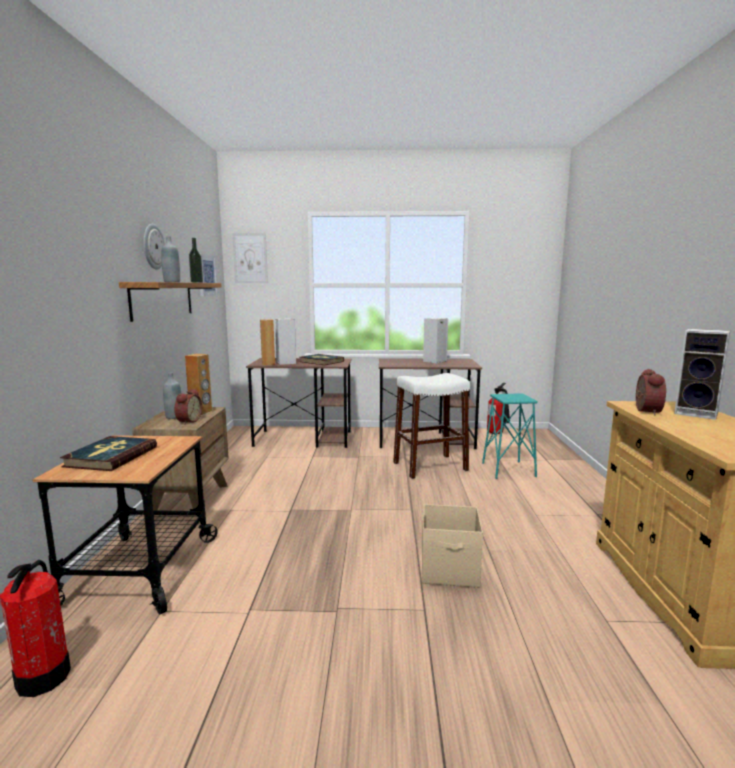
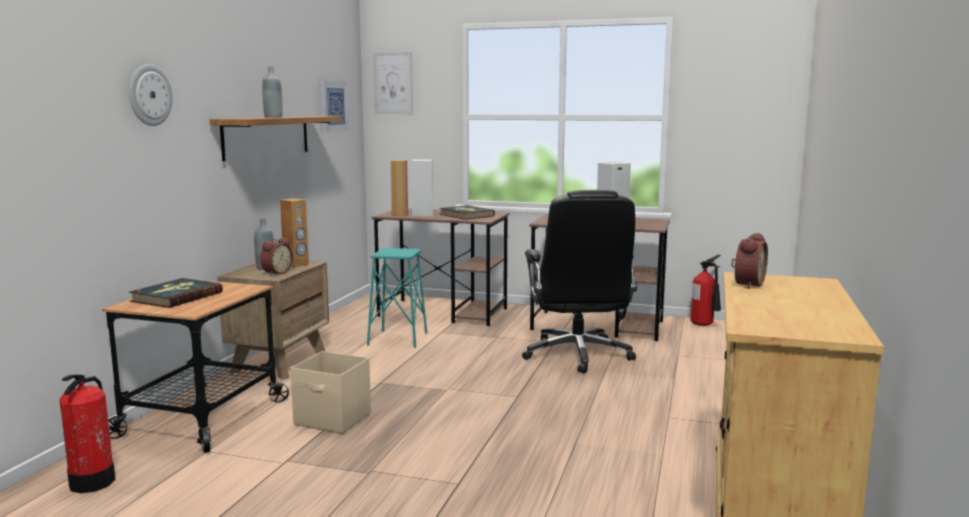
camera: 15 degrees right, 0 degrees up
wall clock [143,224,165,270] -> wall clock moved to [129,64,173,126]
bottle [189,238,203,283] -> none
white stool [393,373,470,479] -> black office chair [522,190,637,374]
beige storage box [422,504,483,588] -> beige storage box moved to [290,351,371,434]
turquoise stool [482,393,538,479] -> turquoise stool moved to [367,248,427,348]
speaker [674,329,731,420] -> none

